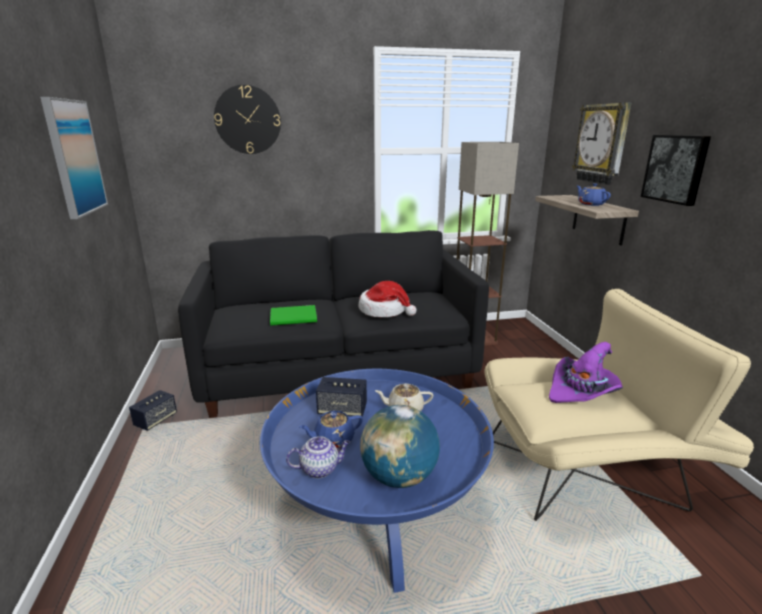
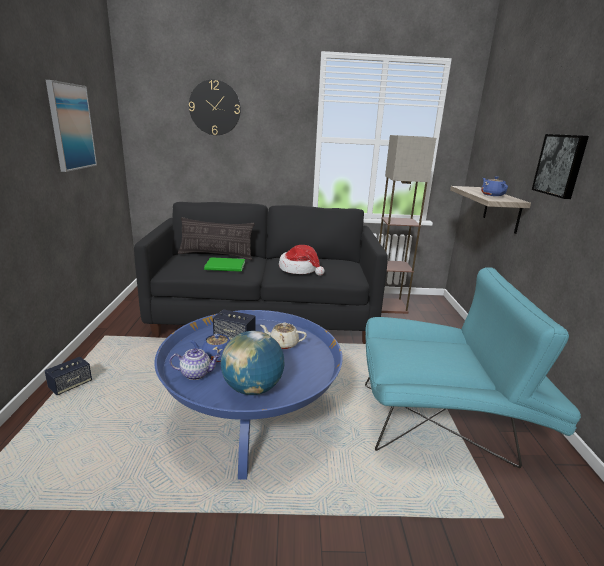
camera: 10 degrees right, 0 degrees up
speaker [129,390,177,431] -> speaker moved to [45,357,92,395]
beige armchair [485,289,754,521] -> turquoise armchair [365,267,581,468]
purple hat [549,342,623,403] -> none
wall clock [572,102,631,185] -> none
none -> pillow [178,217,255,260]

